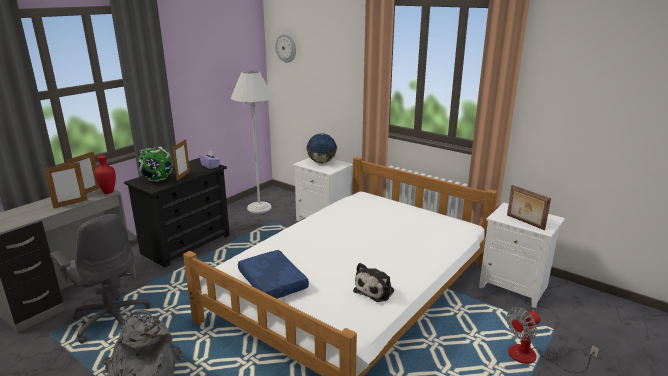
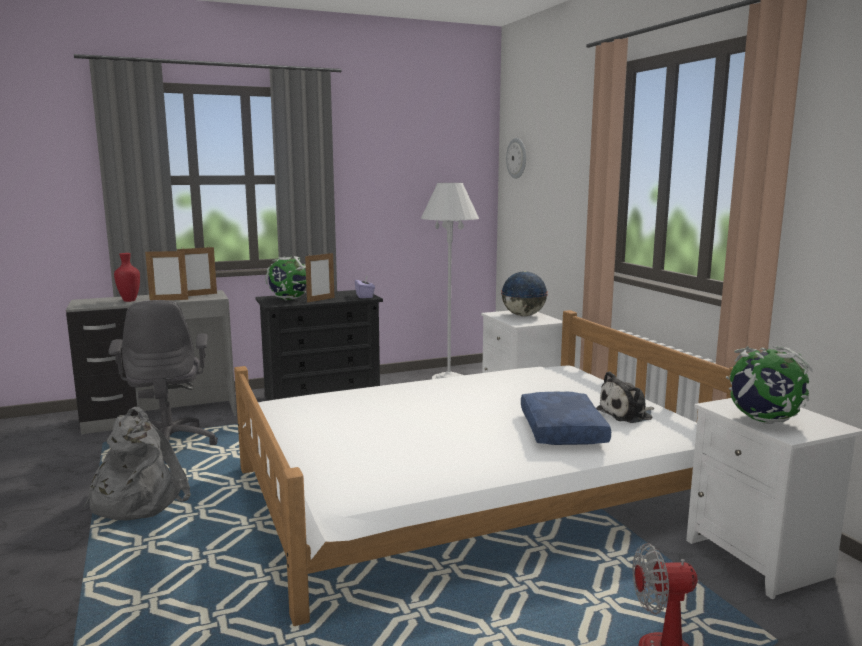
camera: 30 degrees right, 10 degrees down
red vase [94,155,116,194] -> red vase moved to [114,253,140,302]
blue pillow [238,250,309,299] -> blue pillow moved to [521,392,611,445]
plush toy [353,263,394,302] -> plush toy moved to [596,371,654,423]
picture frame [507,185,551,230] -> globe [726,346,812,424]

